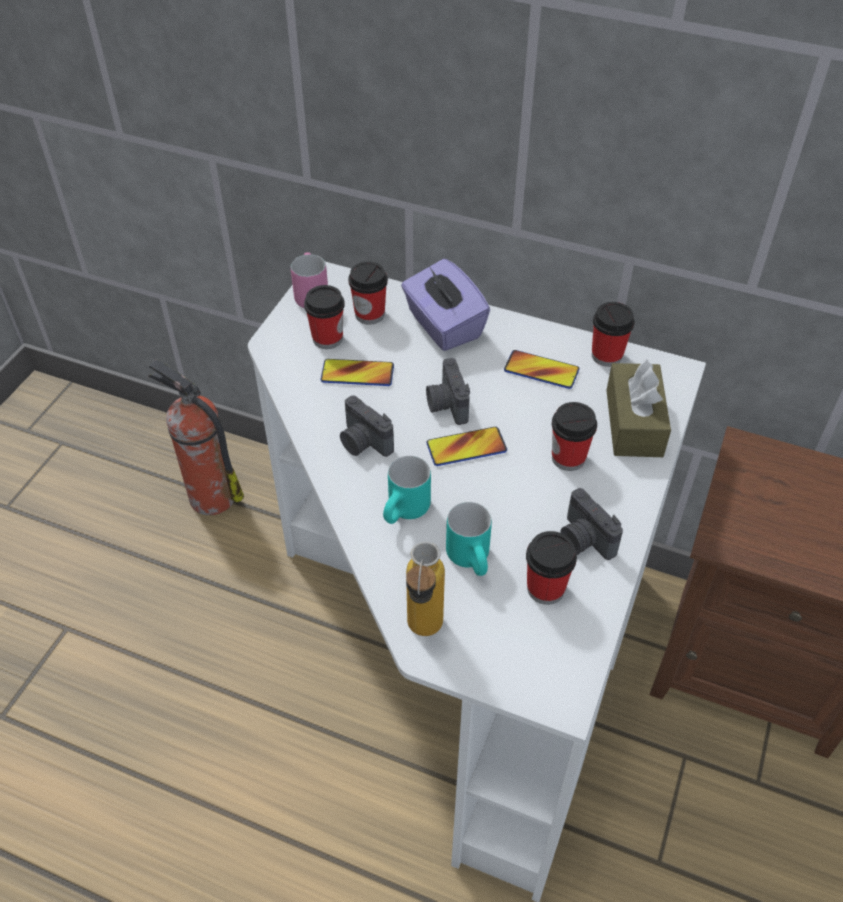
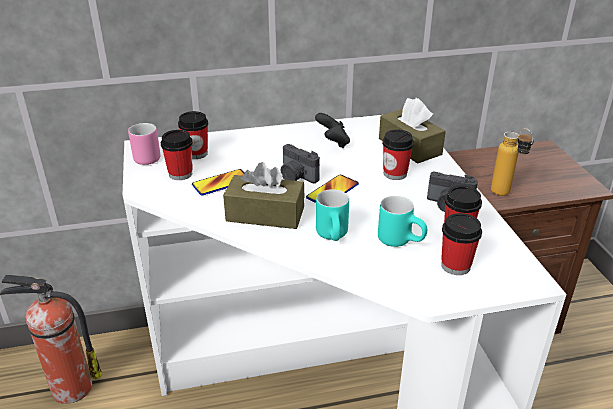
camera: 35 degrees left, 15 degrees down
camera [340,395,394,457] -> brown tissue box [223,162,304,229]
purple tissue box [401,259,490,351] -> none
bottle [406,542,445,636] -> bottle moved to [491,128,534,196]
phone [504,350,580,389] -> black game controller [315,113,350,149]
cup [592,302,635,367] -> cup moved to [441,213,482,275]

